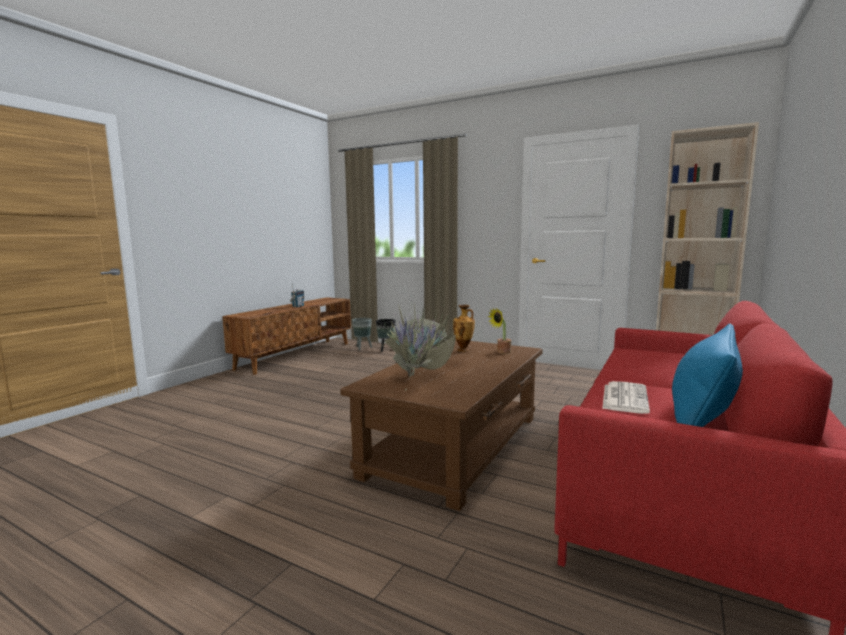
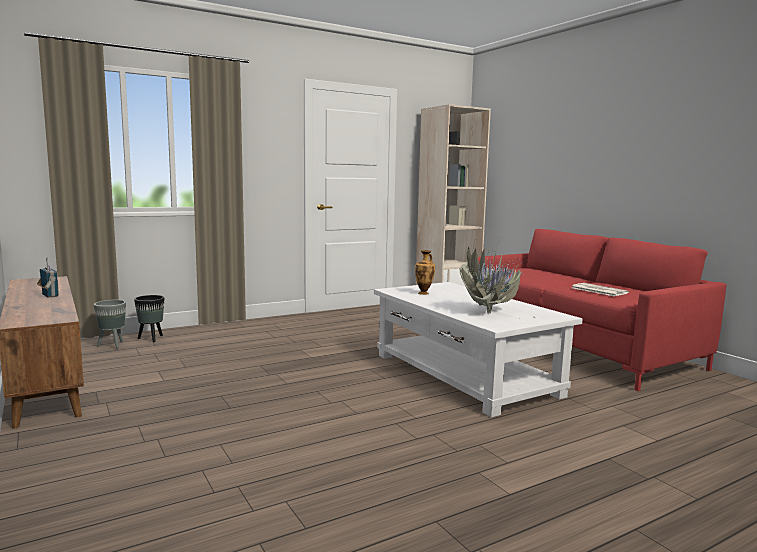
camera: 60 degrees left, 0 degrees up
brown coffee table [341,339,543,511] -> white coffee table [374,282,582,417]
potted plant [487,308,511,354] -> none
blue pillow [672,324,743,427] -> none

